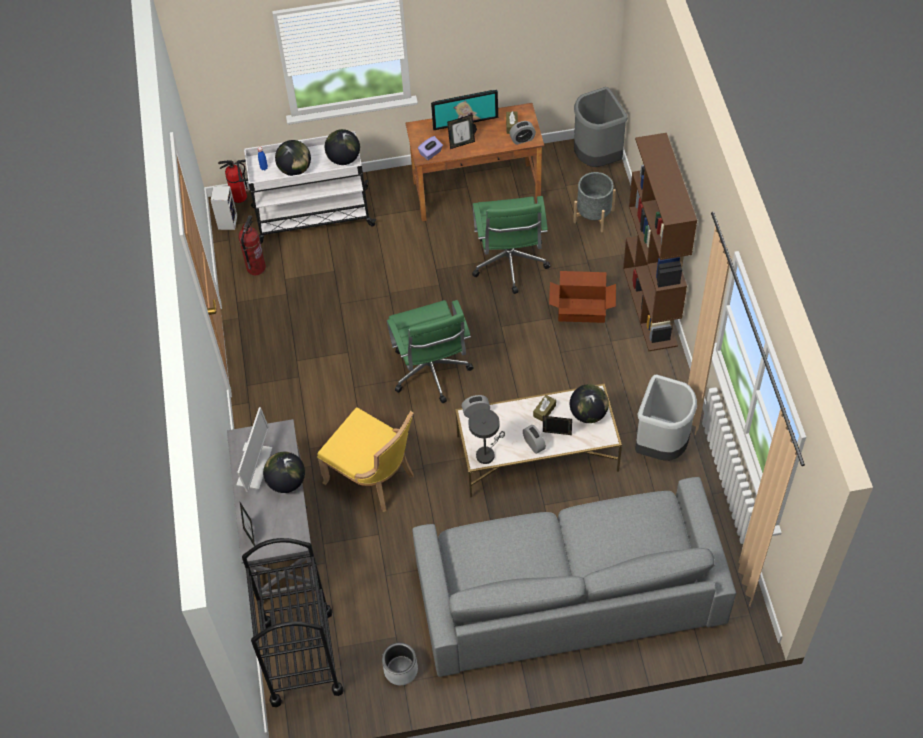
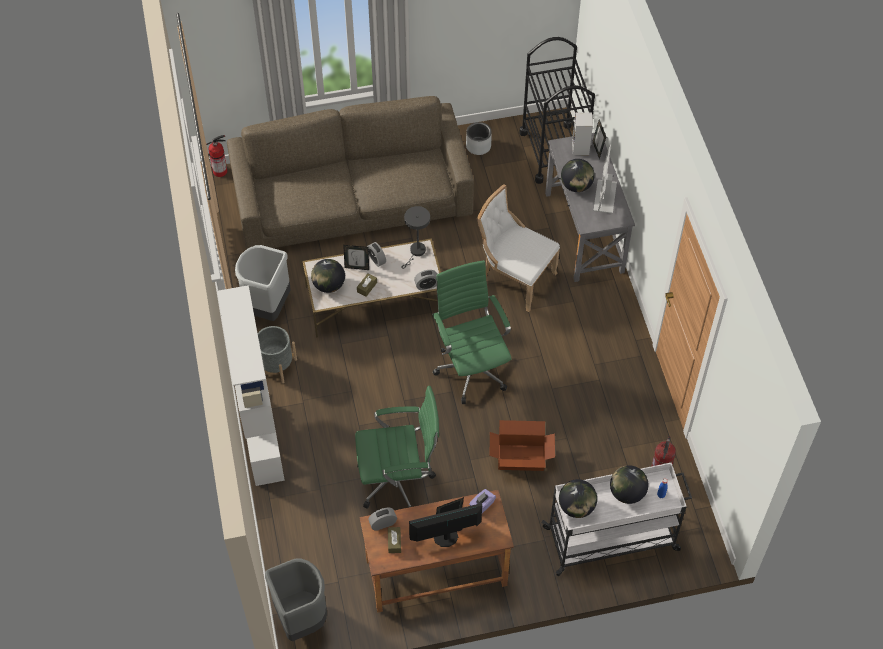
camera: 175 degrees right, 0 degrees up
speaker [211,186,237,230] -> speaker moved to [572,112,593,155]
fire extinguisher [218,161,249,203] -> fire extinguisher moved to [206,135,227,177]
yellow chair [317,407,414,512] -> white chair [477,184,560,312]
grey sofa [412,477,736,677] -> brown sofa [227,96,474,250]
green office chair [472,196,550,294] -> green office chair turned 90 degrees clockwise [355,386,439,509]
cardboard box [549,271,616,323] -> cardboard box moved to [490,420,555,471]
grey planter [573,172,616,232] -> grey planter moved to [258,326,297,383]
brown bookcase [623,133,697,351] -> white bookcase [218,285,285,486]

